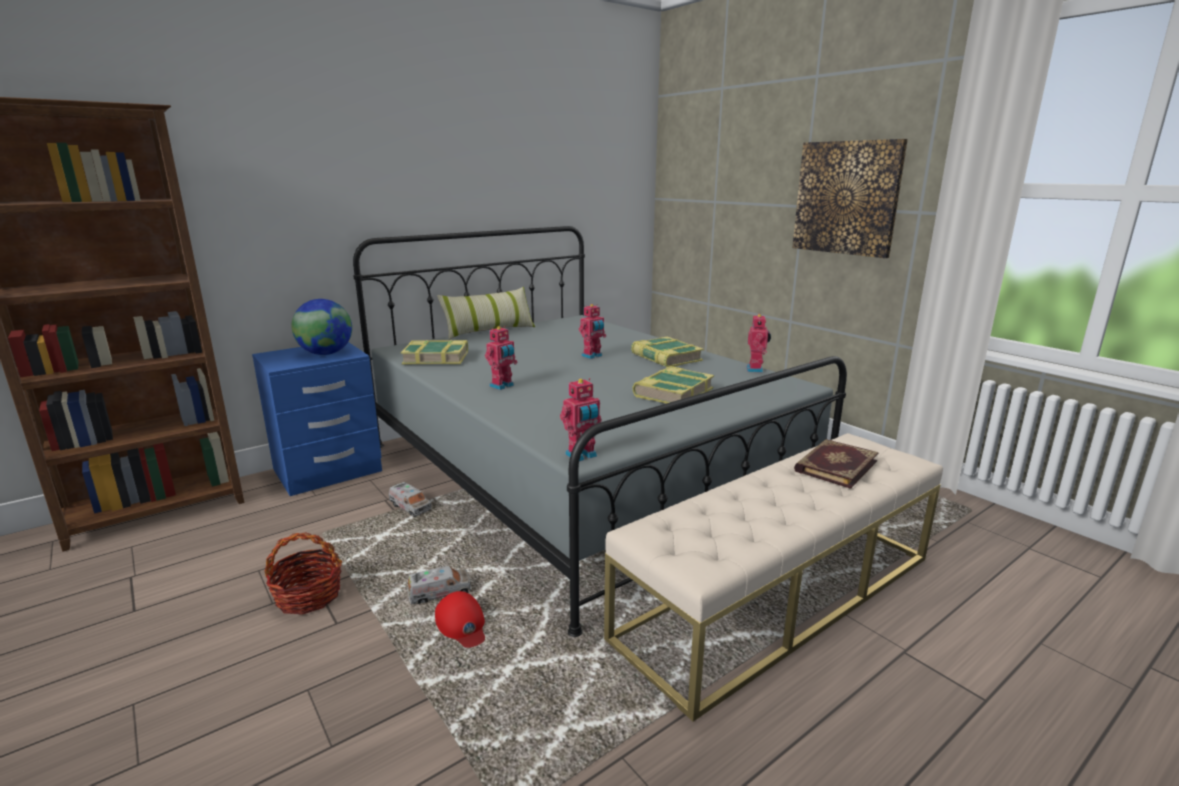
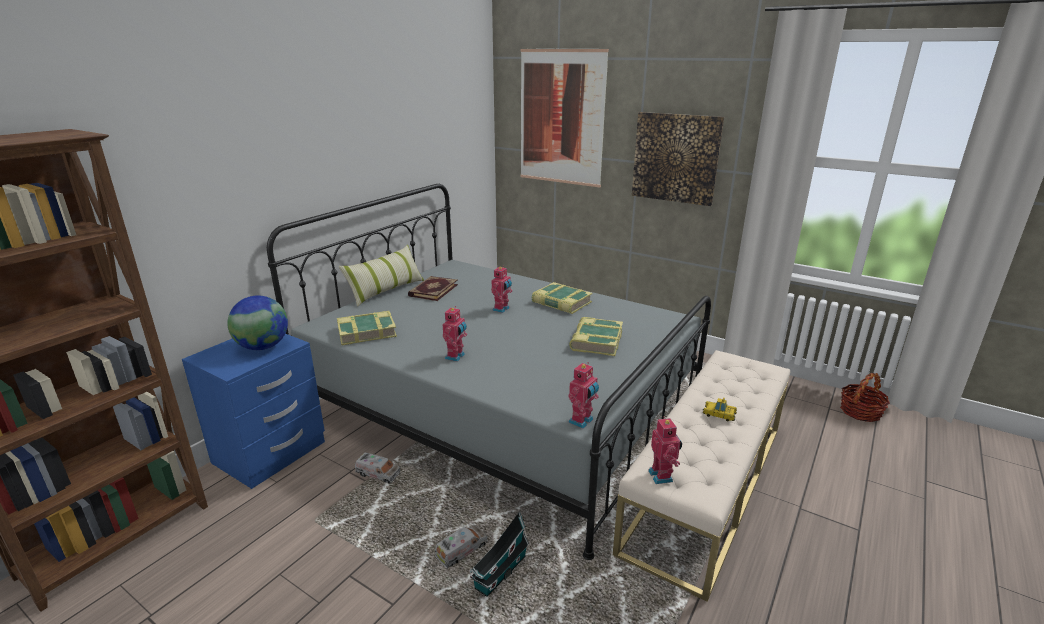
camera: 20 degrees left, 5 degrees up
basket [265,532,342,615] -> basket moved to [840,373,890,422]
red cap [435,591,485,648] -> toy house [470,512,529,597]
toy robot [746,314,771,373] -> toy robot moved to [648,416,682,484]
book [794,439,879,489] -> book moved to [408,276,458,301]
none -> picture [520,48,609,187]
none -> toy car [703,397,737,421]

